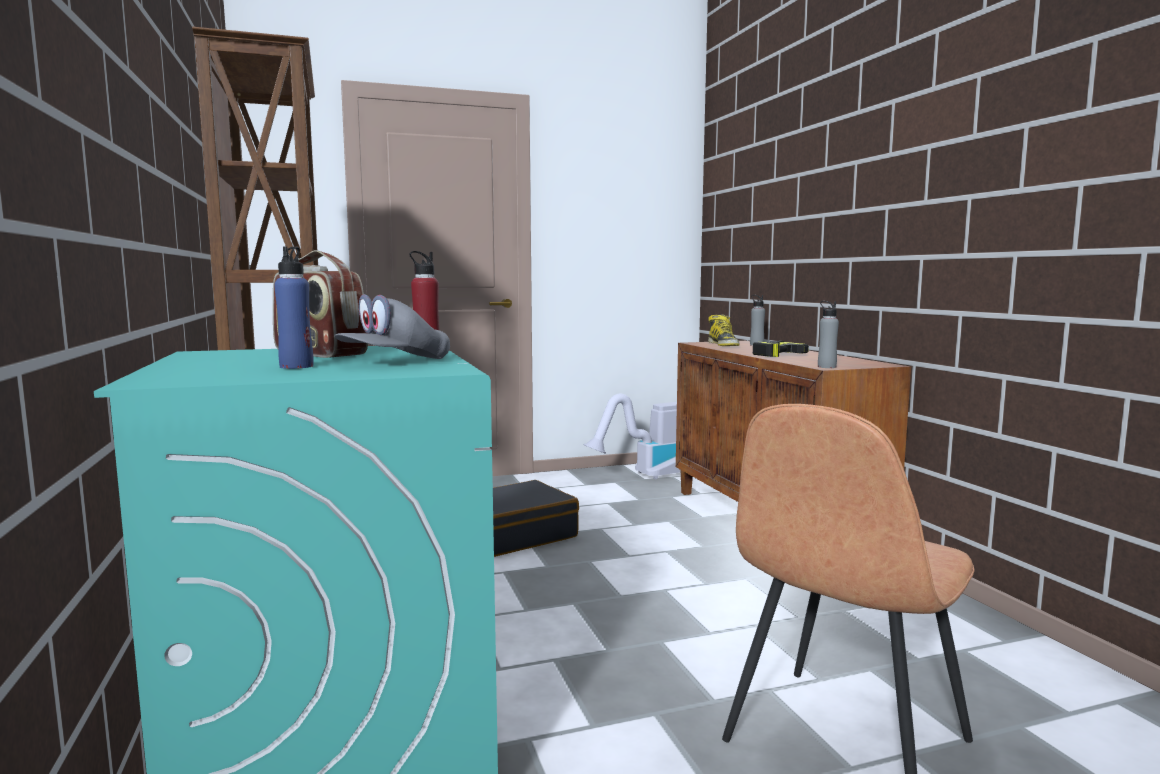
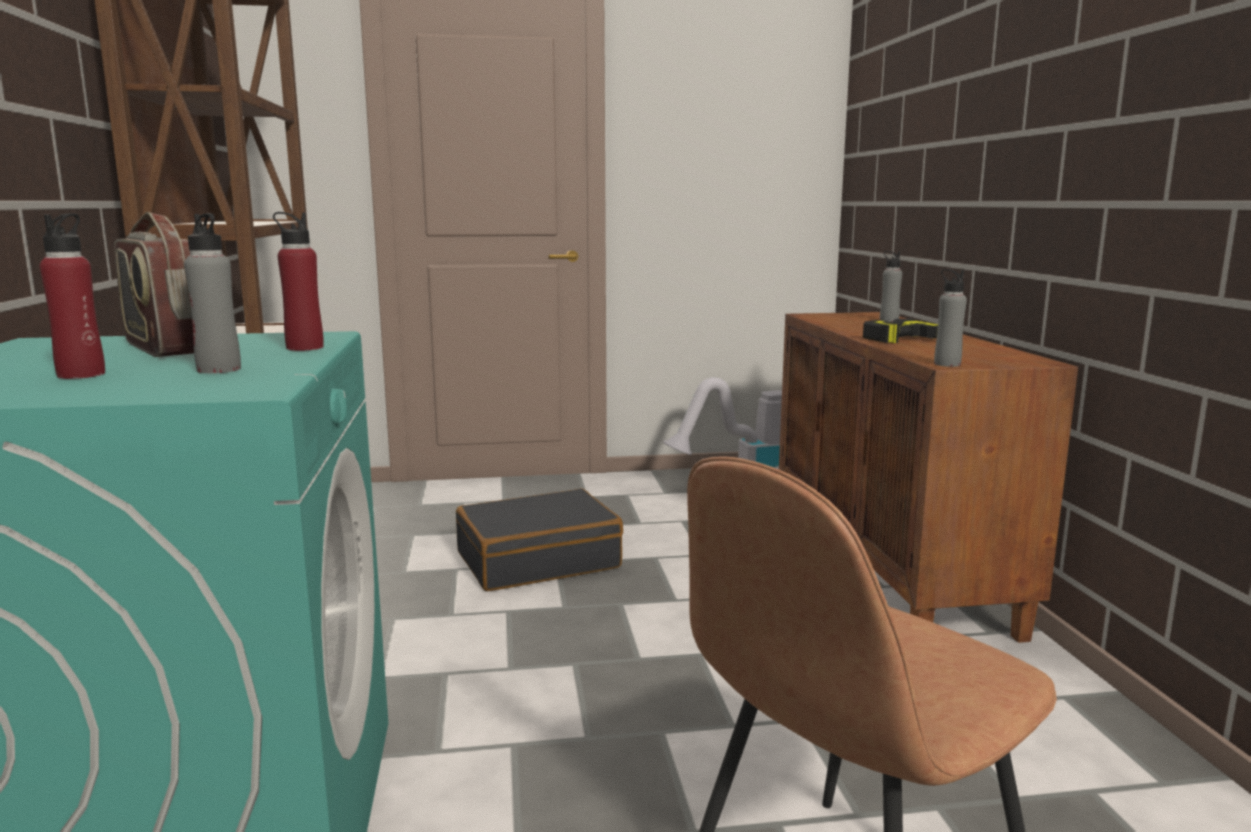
camera: 10 degrees right, 5 degrees up
blue bottle [274,246,314,369] -> red bottle [40,213,105,379]
grey cap [334,294,450,359] -> grey bottle [184,213,241,373]
boot [708,314,740,346] -> none

